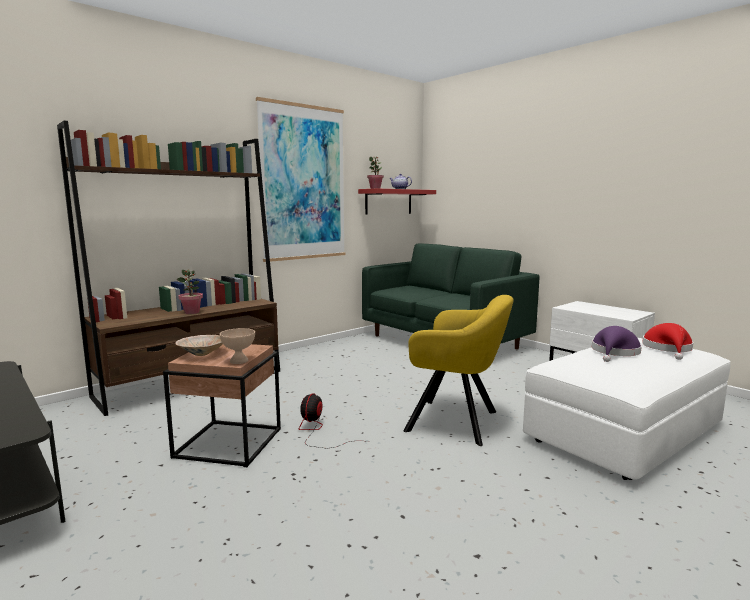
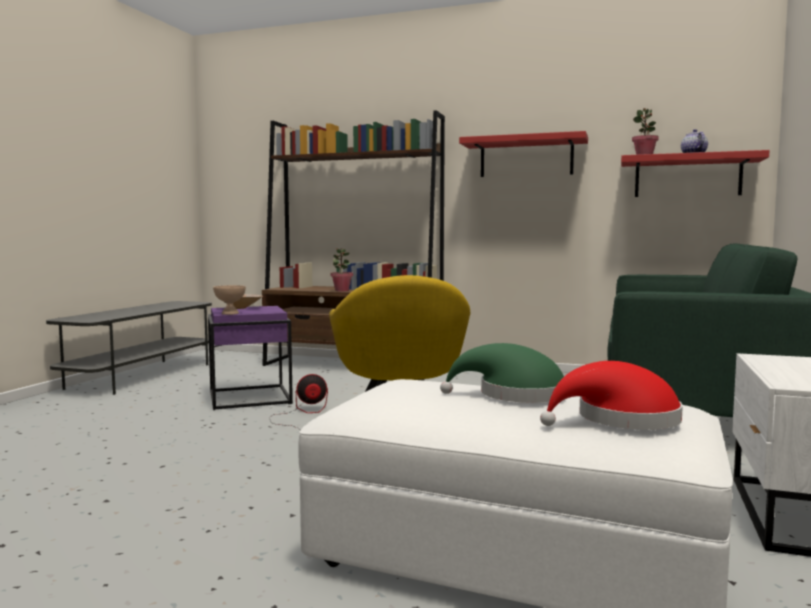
camera: 60 degrees right, 5 degrees down
brown side table [163,344,281,467] -> purple side table [208,306,293,410]
picture [256,97,345,262] -> red shelf [459,131,588,177]
purple hat [592,326,642,362] -> green hat [440,343,564,403]

